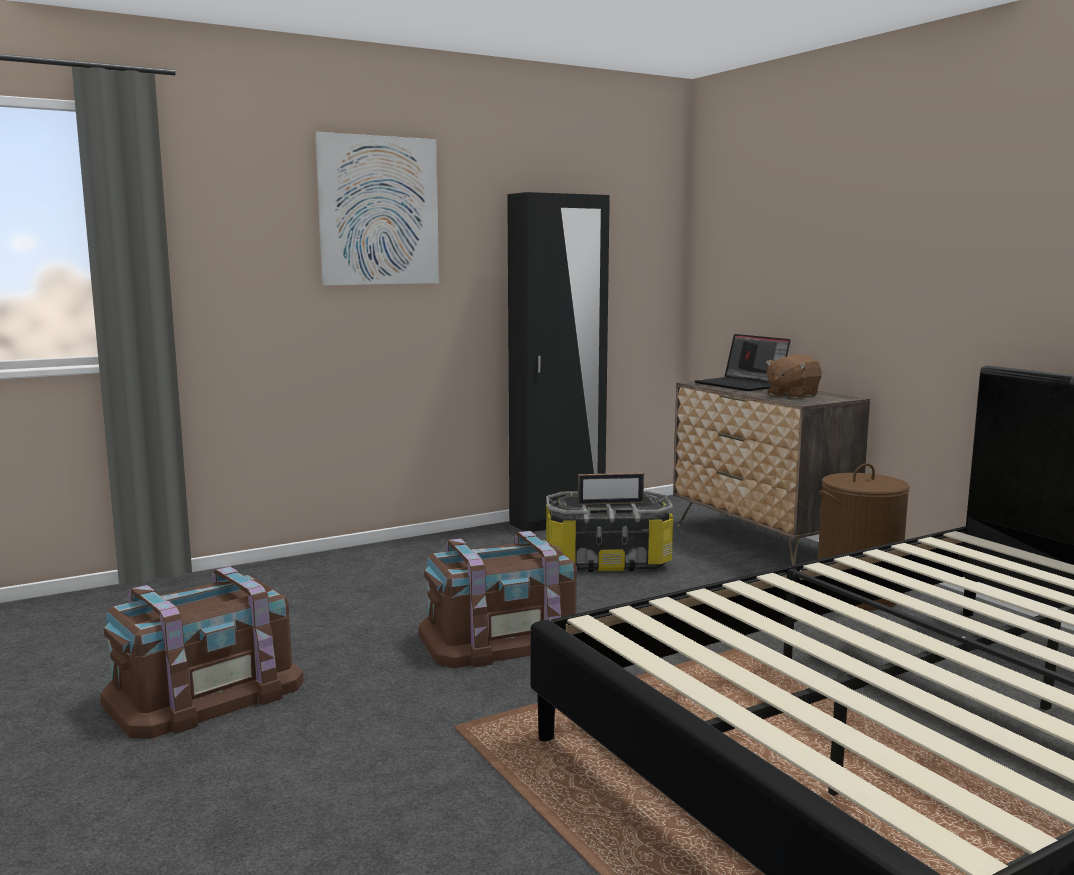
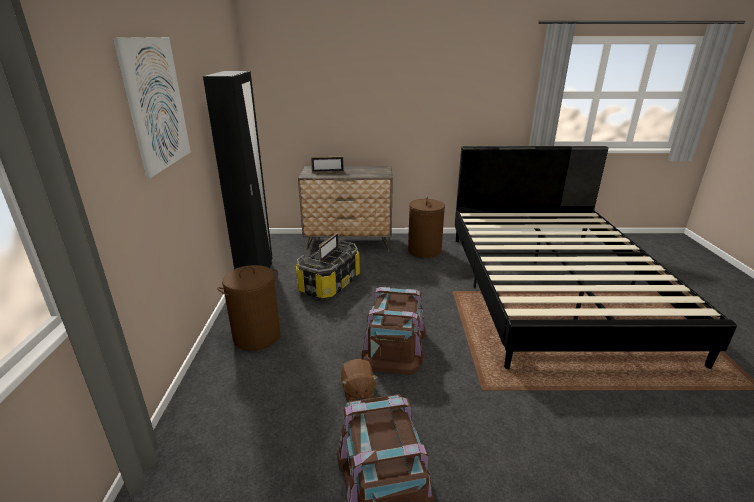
camera: 60 degrees left, 15 degrees up
laptop [695,334,790,391] -> picture frame [311,157,344,172]
brown plush toy [766,354,822,399] -> brown plush toy moved to [341,359,378,401]
none -> brown laundry basket [217,265,281,351]

